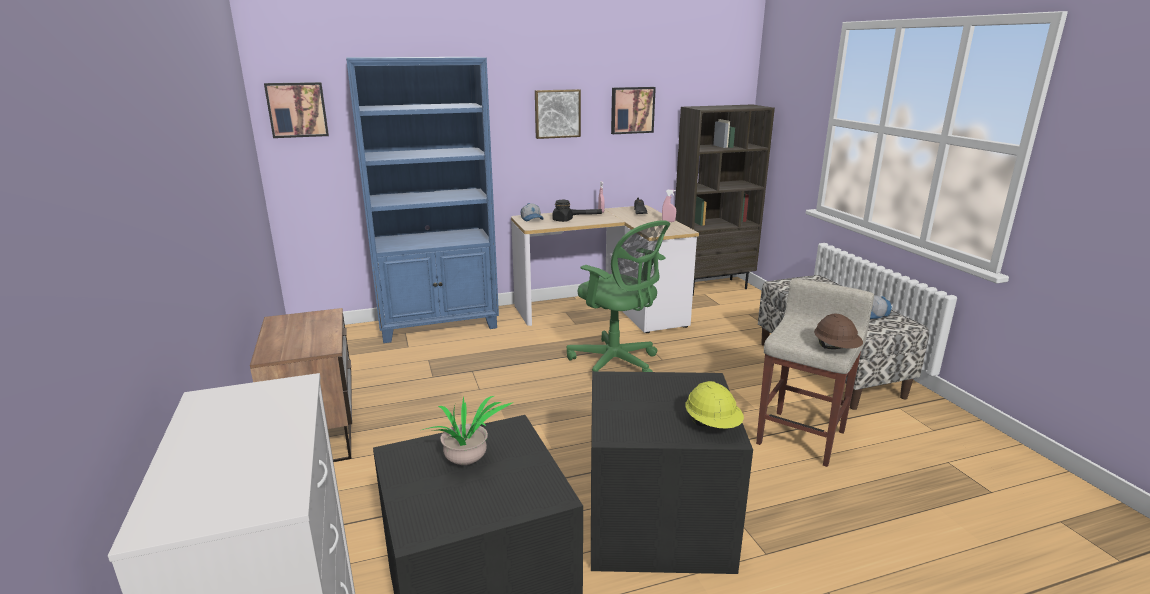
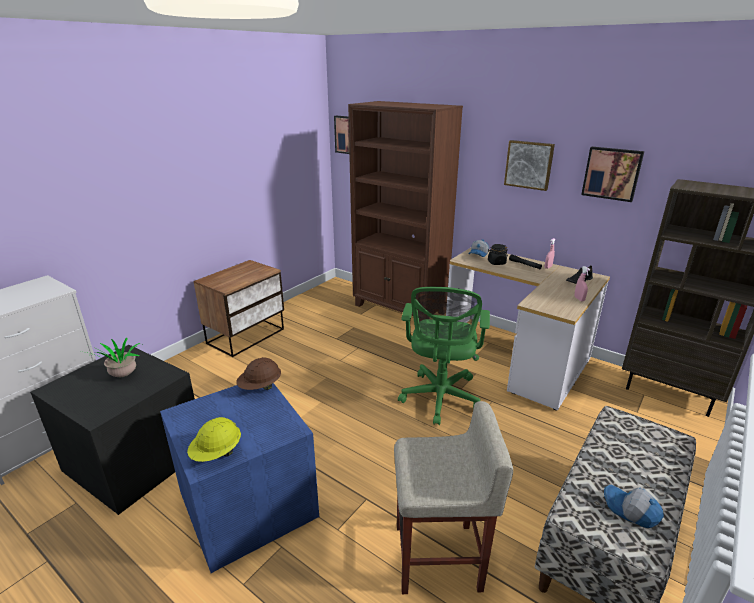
camera: 55 degrees right, 5 degrees up
blue bookcase [346,57,499,343] -> brown bookcase [348,101,463,316]
black storage box [591,371,753,574] -> blue storage box [160,383,319,573]
brown hard hat [814,314,863,349] -> brown hard hat moved to [236,357,281,390]

